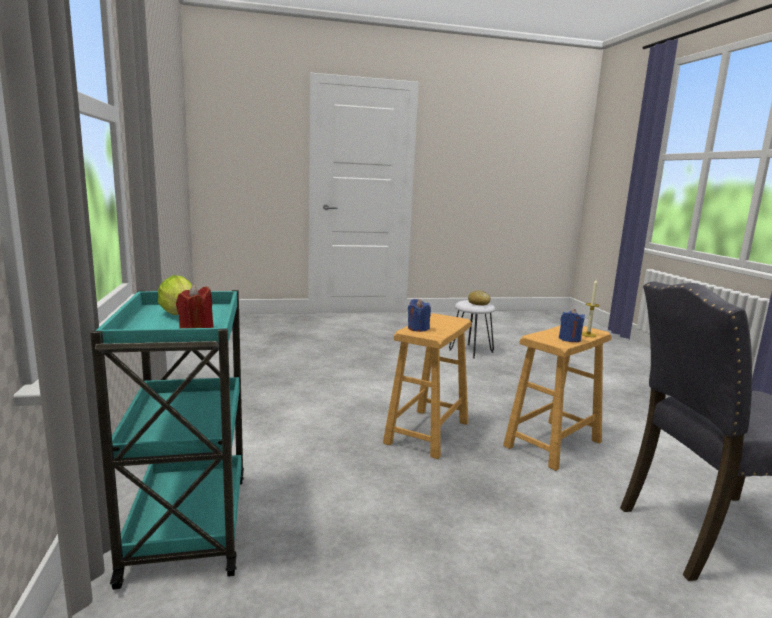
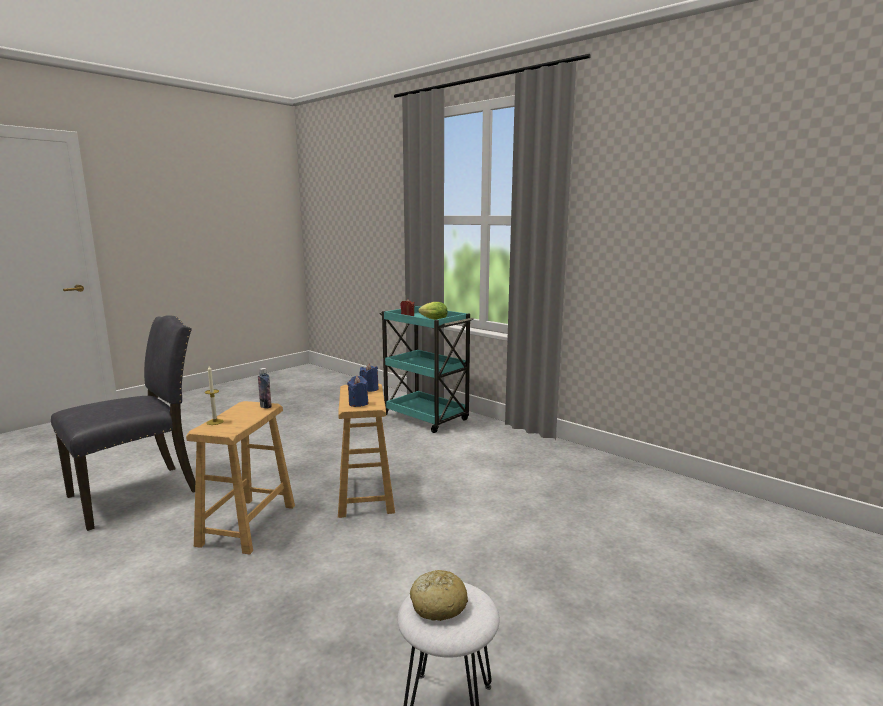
camera: 145 degrees right, 0 degrees up
blue candle [559,309,585,342] -> blue candle moved to [347,376,368,407]
none -> bottle [258,368,272,409]

